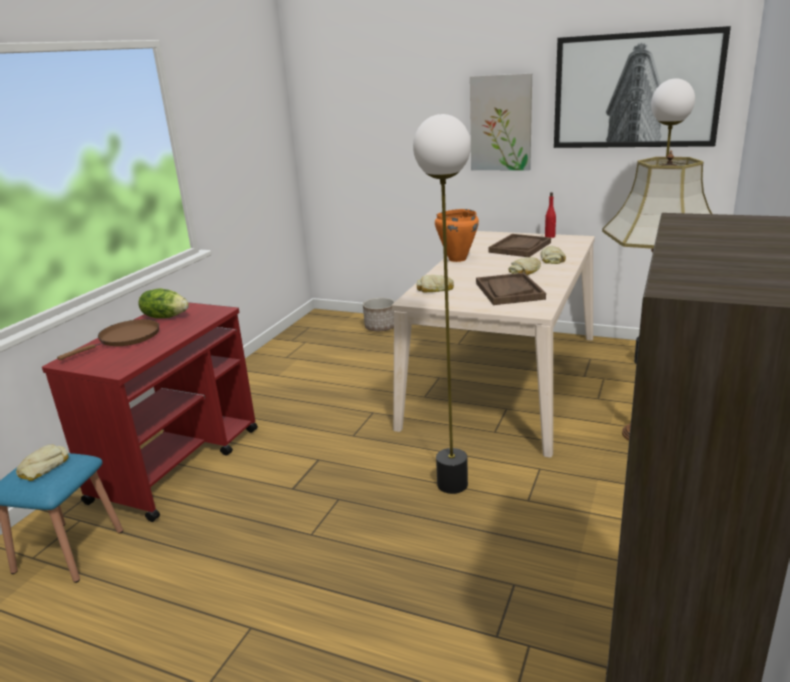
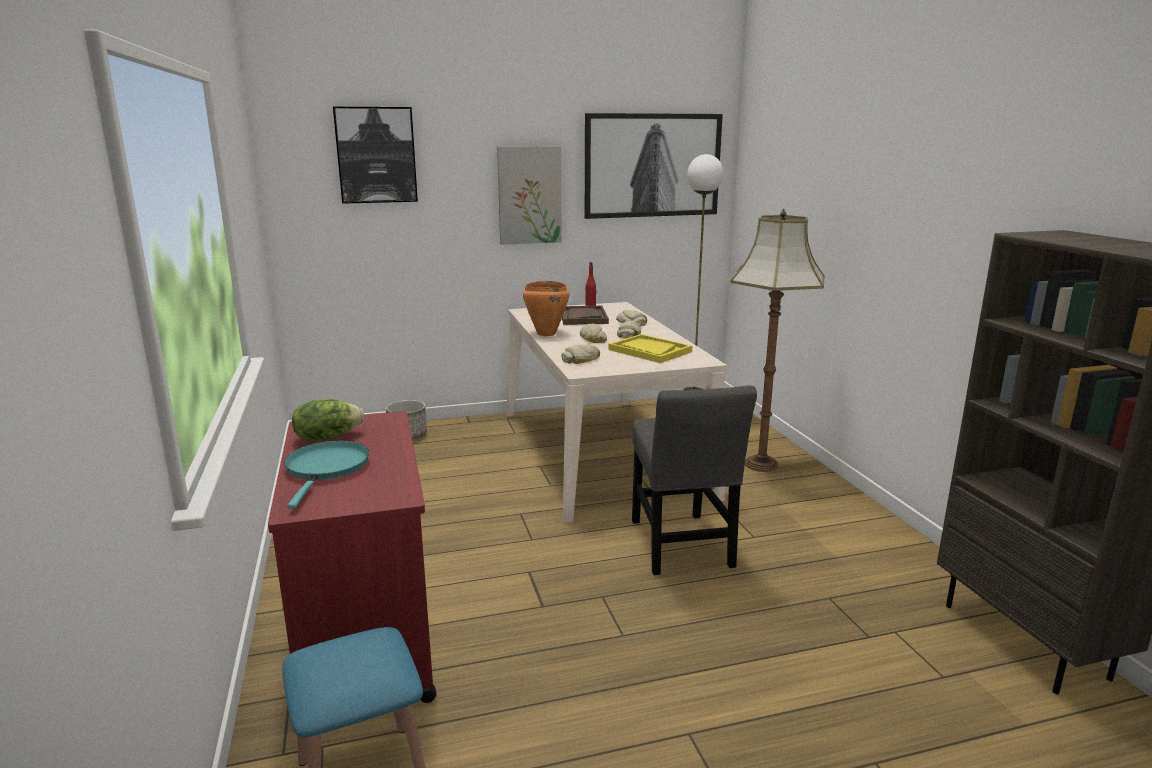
camera: 40 degrees left, 5 degrees down
bread [16,444,69,481] -> bread moved to [580,324,607,343]
brown frying pan [57,319,159,360] -> turquoise frying pan [284,441,369,509]
floor lamp [413,114,471,494] -> grey chair [632,386,757,575]
brown tray [476,273,546,305] -> yellow tray [608,334,692,363]
none -> picture [333,107,418,204]

